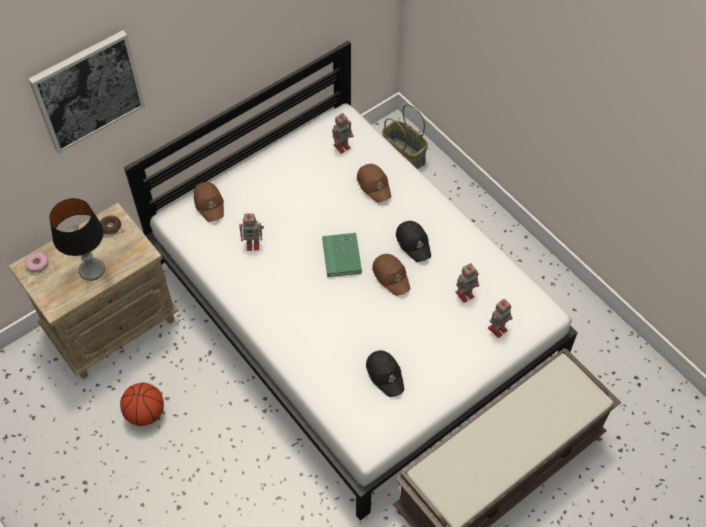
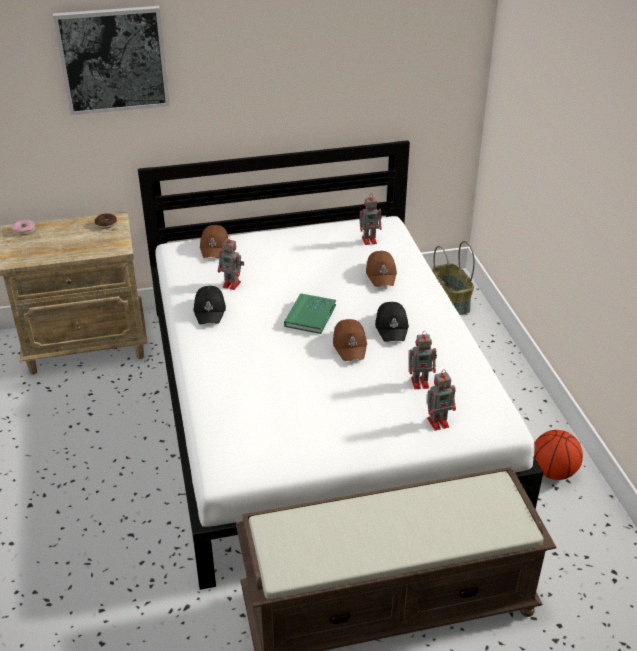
camera: 25 degrees right, 20 degrees down
table lamp [49,198,105,281] -> none
basketball [120,383,164,426] -> basketball moved to [534,430,583,480]
black cap [366,350,404,397] -> black cap moved to [193,286,226,325]

